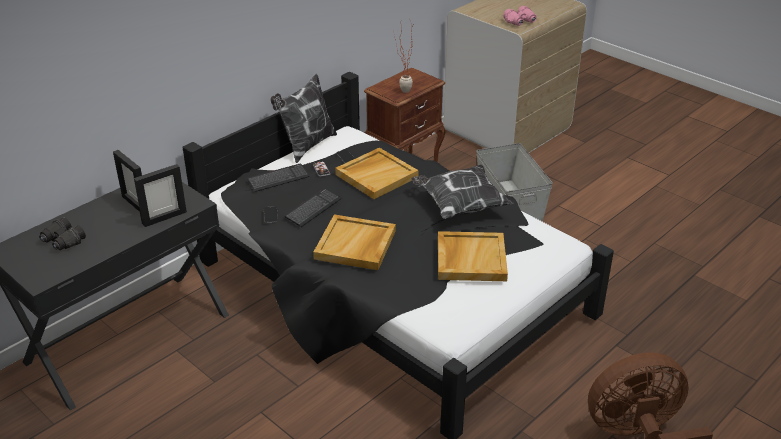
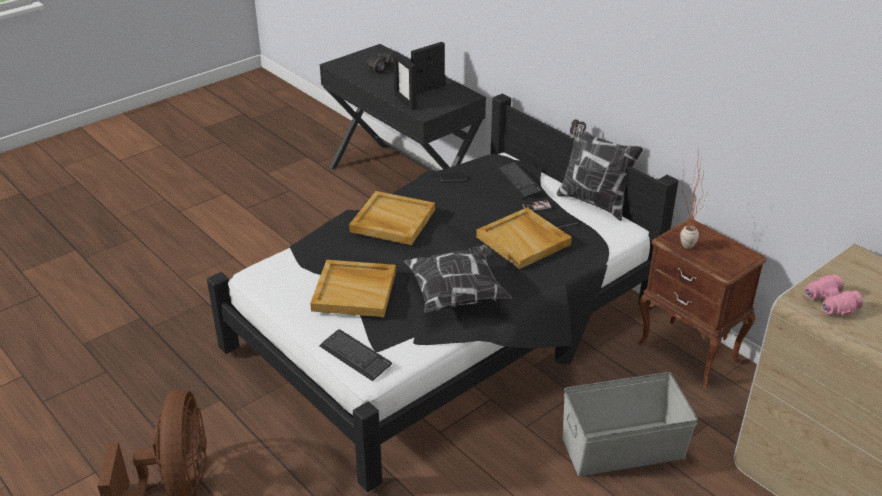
camera: 95 degrees right, 0 degrees up
keyboard [284,188,341,227] -> keyboard moved to [319,329,392,381]

